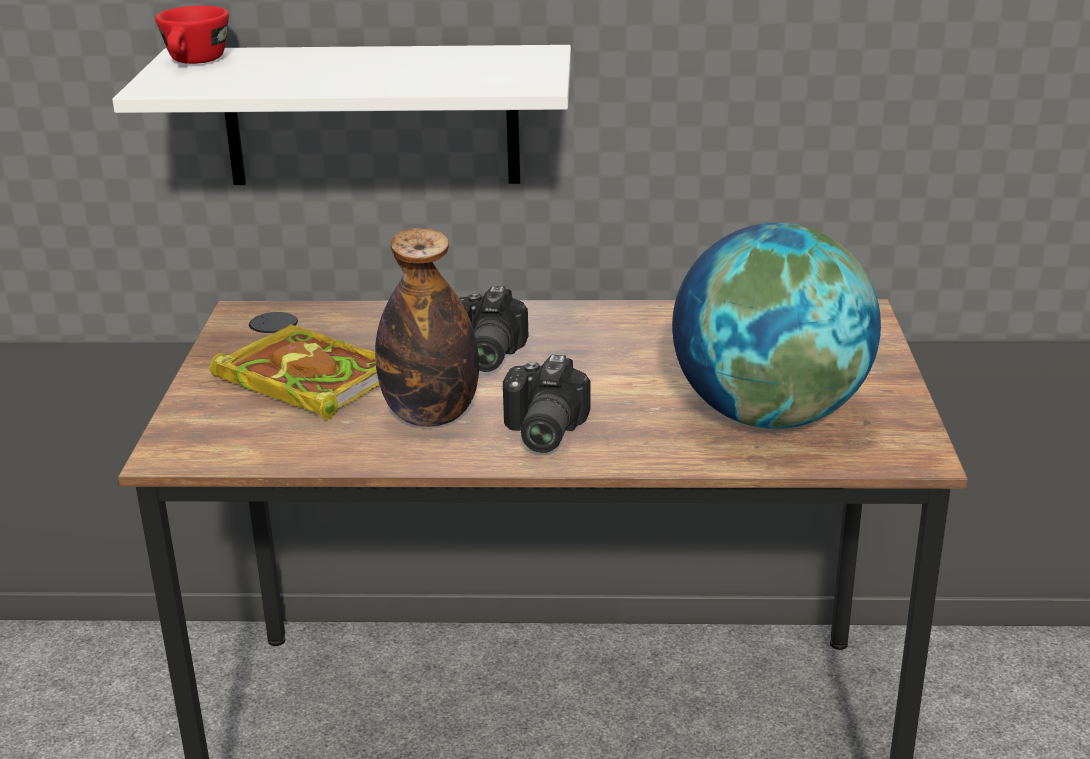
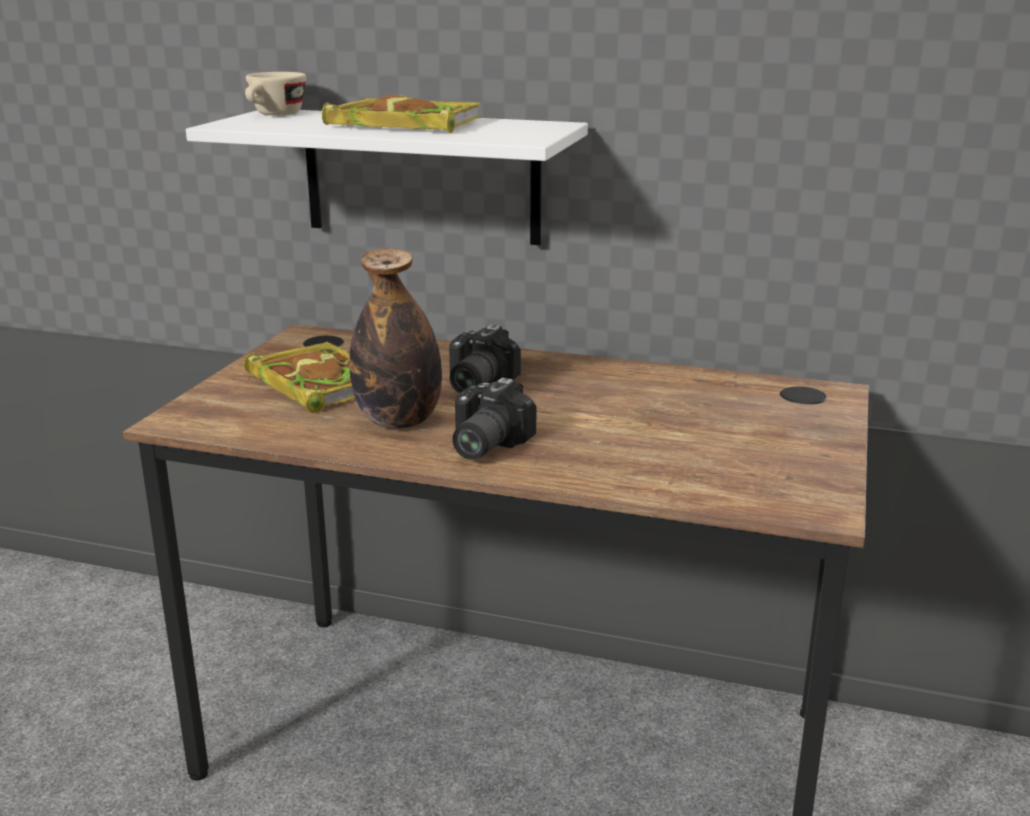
camera: 15 degrees right, 5 degrees down
red cup [155,6,229,64] -> beige cup [245,72,306,116]
globe [672,223,881,429] -> none
none -> book [322,95,481,133]

